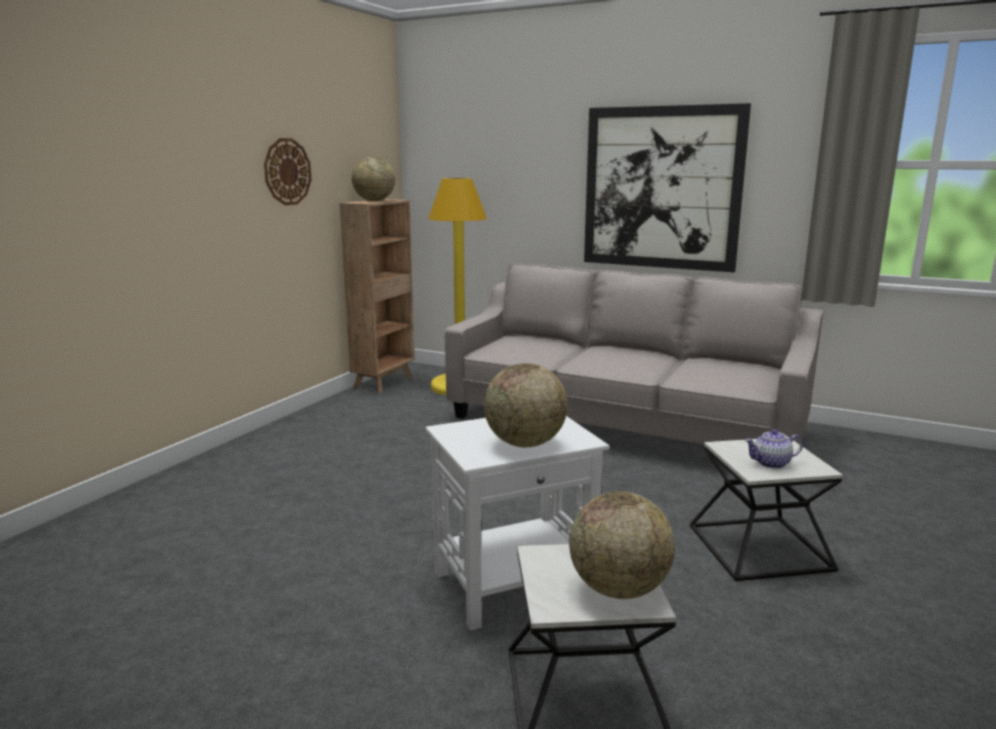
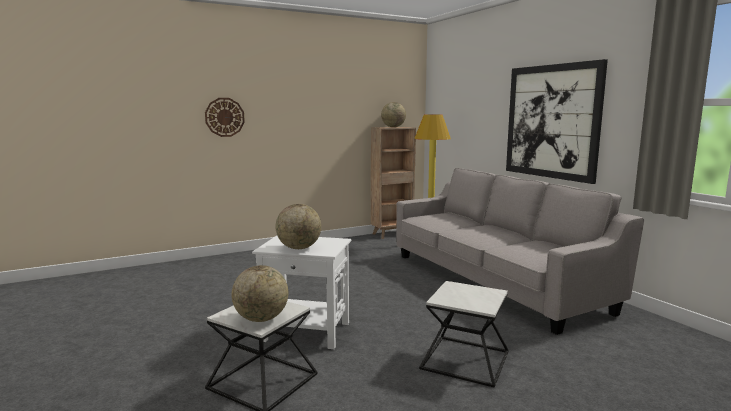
camera: 35 degrees right, 5 degrees down
wall clock [264,138,311,205] -> wall clock moved to [205,98,245,137]
teapot [745,429,803,469] -> none

